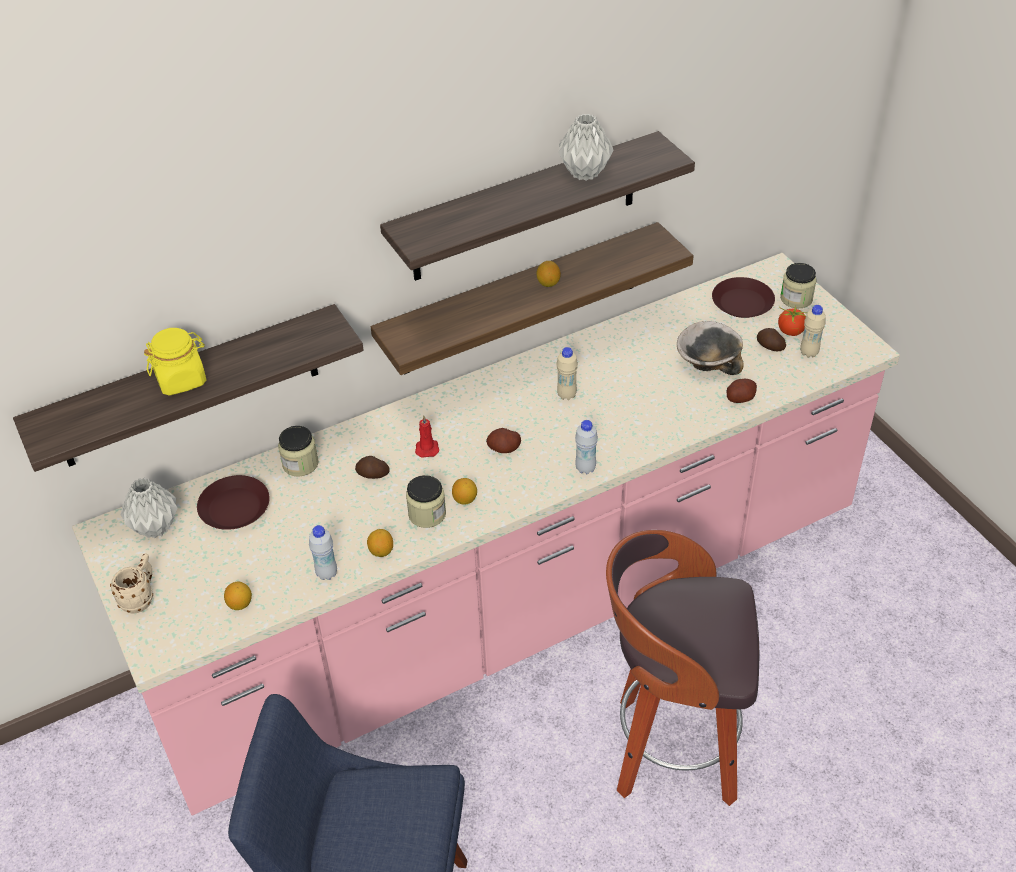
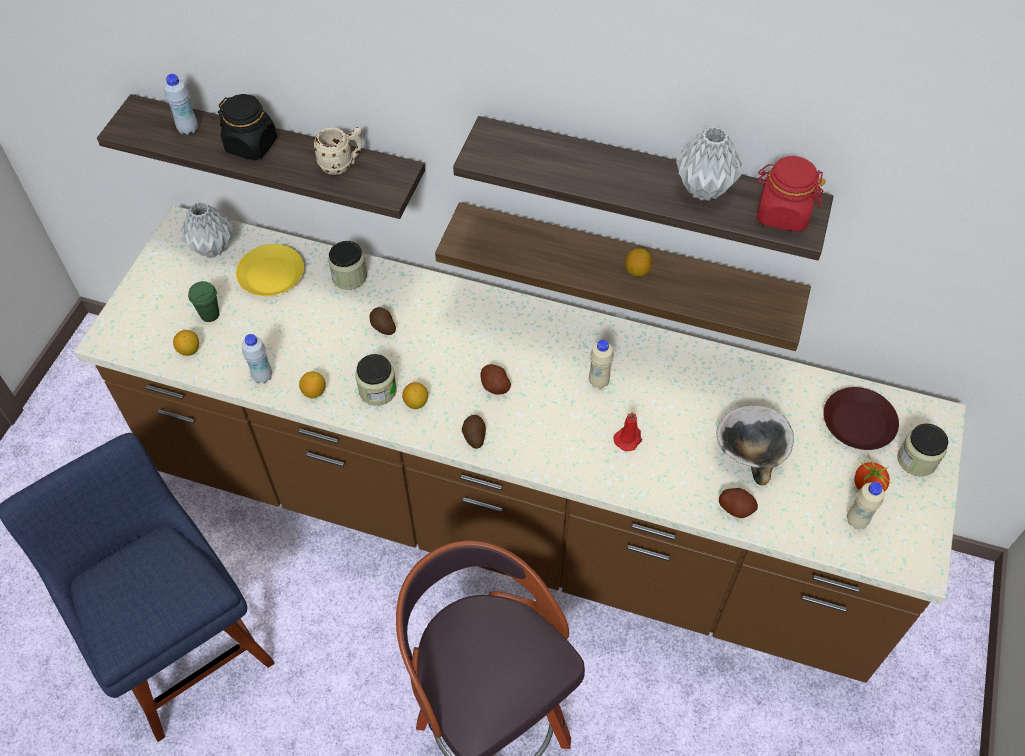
camera: 45 degrees right, 10 degrees up
pink counter [72,253,900,815] -> brown counter [74,206,966,683]
beige mug [110,553,153,613] -> beige mug moved to [313,127,362,175]
yellow jar [144,328,207,396] -> black jar [218,94,277,160]
brown plate [197,475,270,530] -> yellow plate [236,244,304,296]
red candle [415,416,439,458] -> red candle moved to [613,412,642,451]
white bottle [575,420,598,474] -> white bottle moved to [164,74,198,135]
potato [757,328,786,351] -> potato moved to [462,415,486,449]
none -> green cup [188,281,220,322]
none -> red jar [756,156,826,232]

